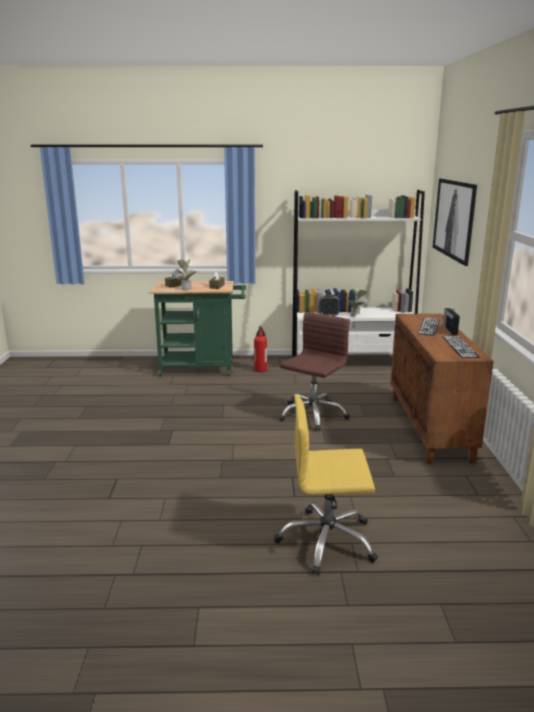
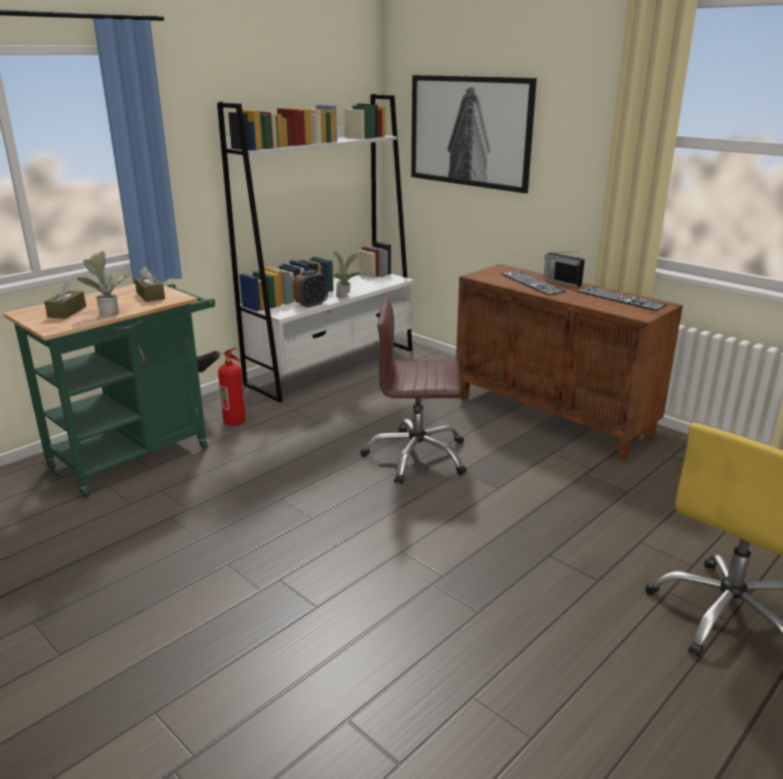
camera: 45 degrees left, 5 degrees up
brown office chair [279,312,350,431] -> brown office chair turned 75 degrees counterclockwise [360,298,467,484]

